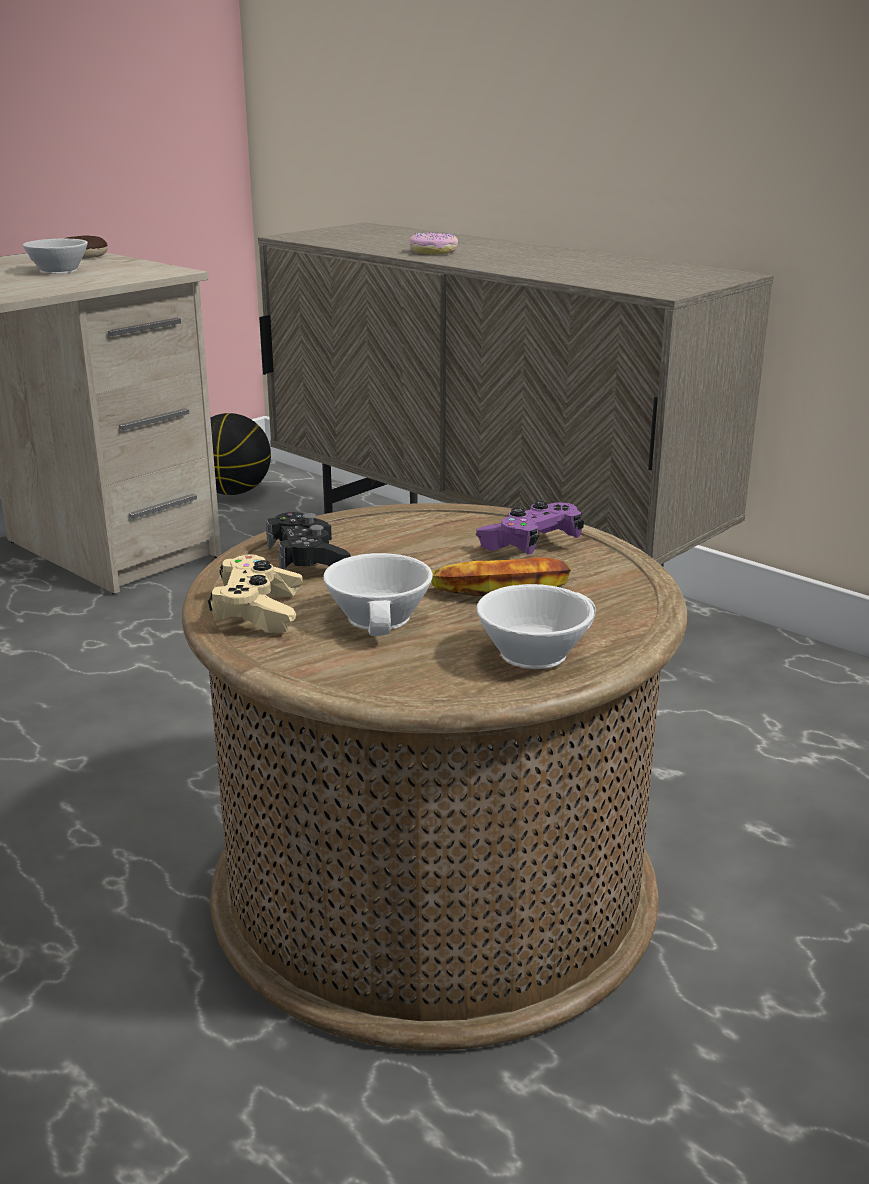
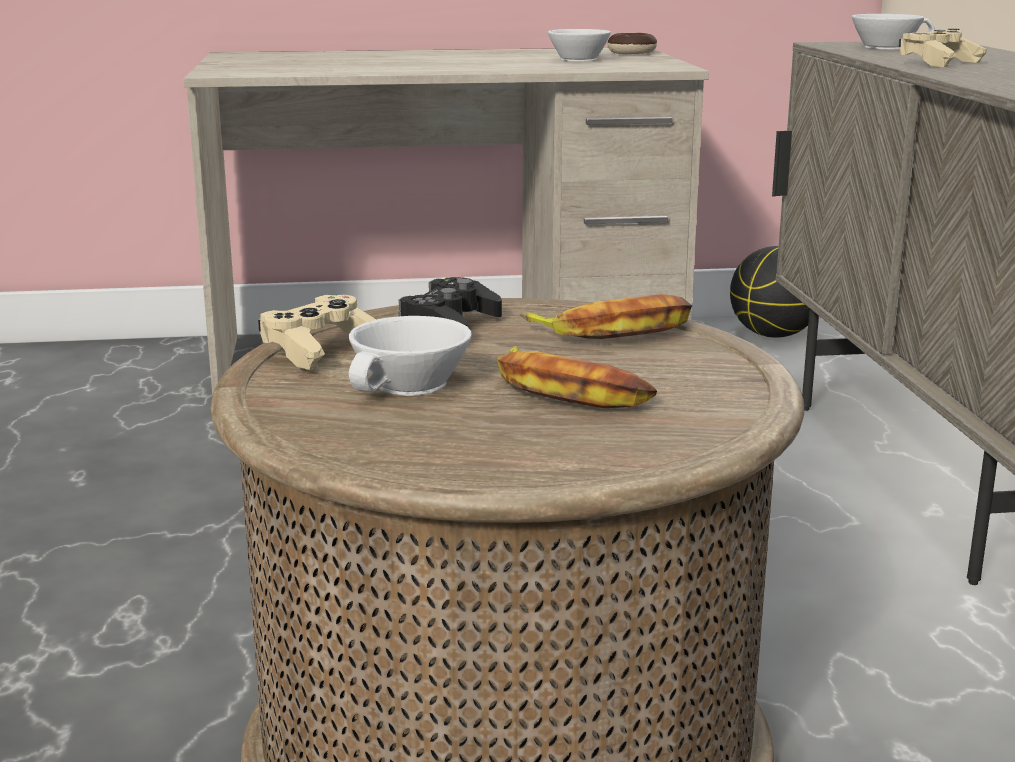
camera: 40 degrees right, 5 degrees down
donut [409,233,458,254] -> beige game controller [899,28,987,67]
purple game controller [476,501,584,554] -> none
white cup [477,584,596,669] -> white cup moved to [852,14,935,49]
none -> banana [520,294,692,339]

